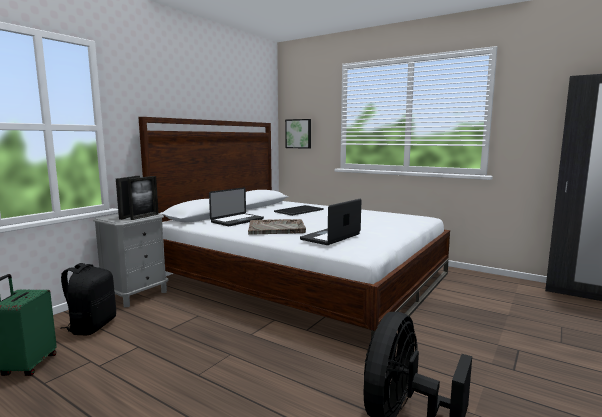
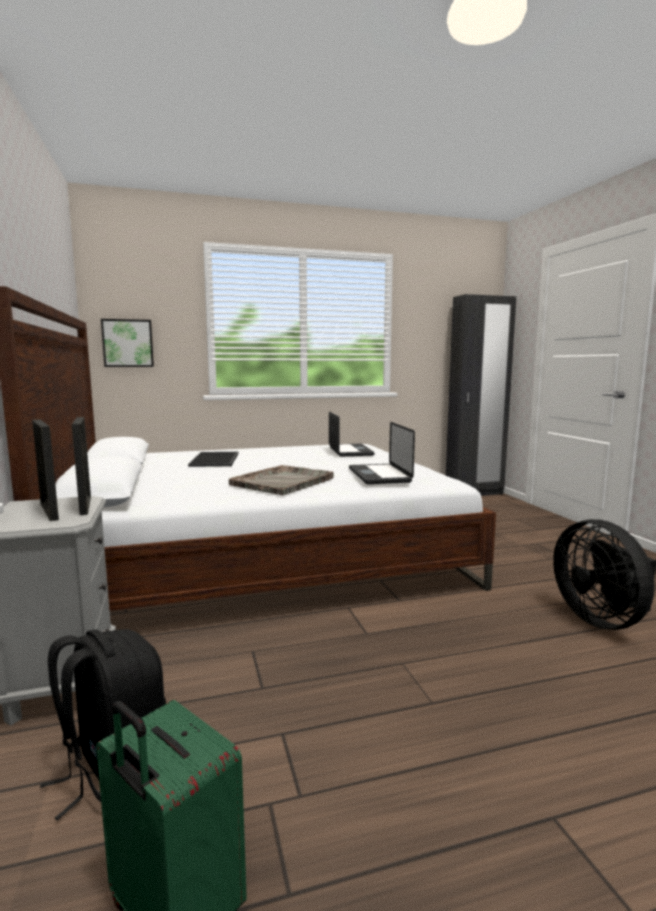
camera: 50 degrees left, 0 degrees up
laptop [209,187,264,226] -> laptop moved to [329,412,375,456]

